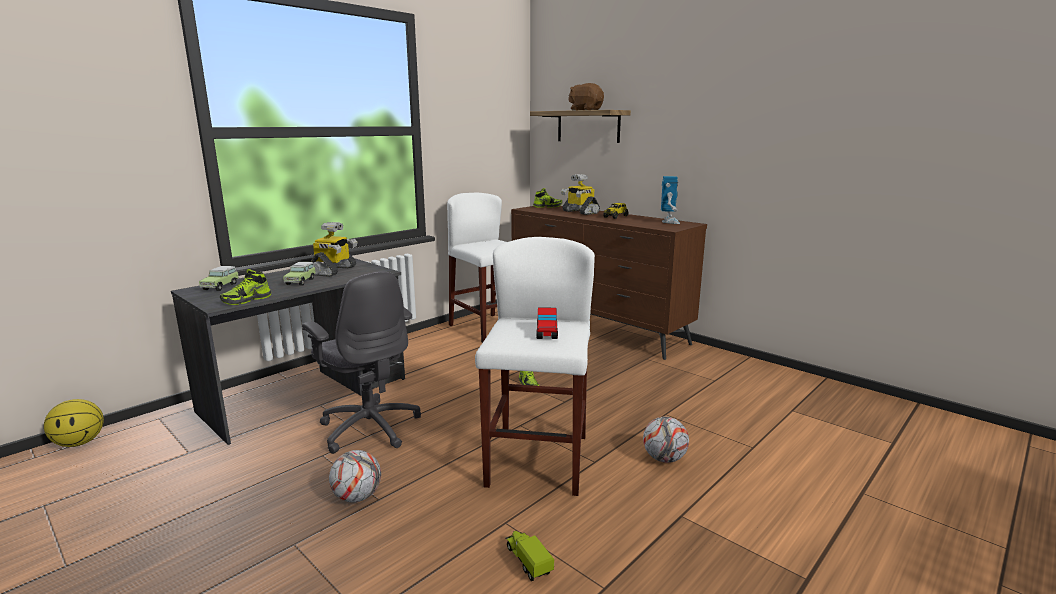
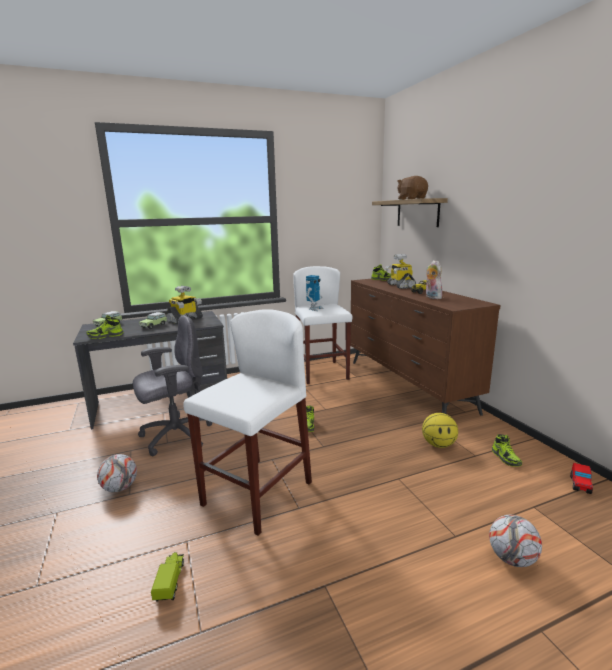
camera: 25 degrees right, 0 degrees up
basketball [44,399,104,447] -> basketball moved to [422,413,458,448]
grey office chair [302,272,421,454] -> grey office chair turned 105 degrees counterclockwise [133,316,212,457]
toy car [537,308,558,339] -> toy car moved to [570,463,593,494]
football [643,417,689,463] -> football moved to [489,515,542,567]
toy robot [661,176,680,224] -> toy robot moved to [306,275,324,311]
none -> plush toy [426,260,442,299]
none -> shoe [492,434,522,467]

